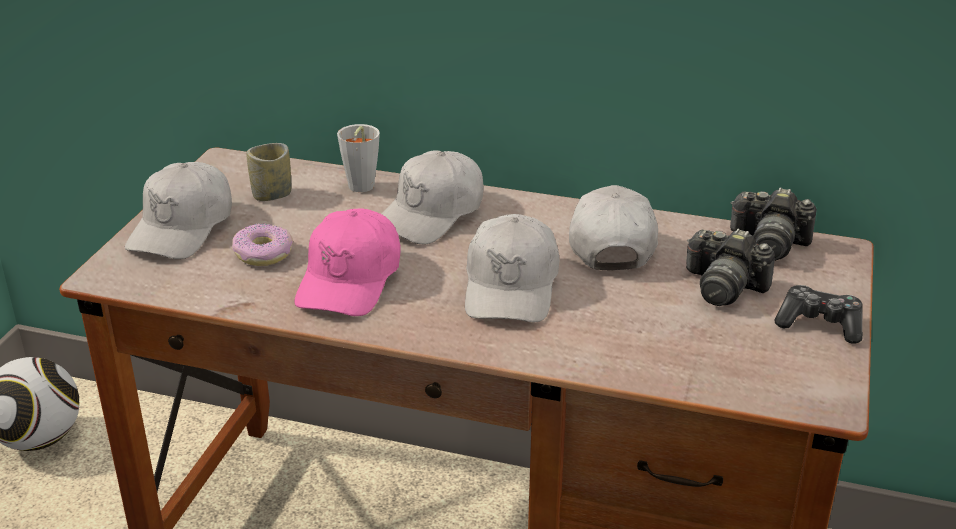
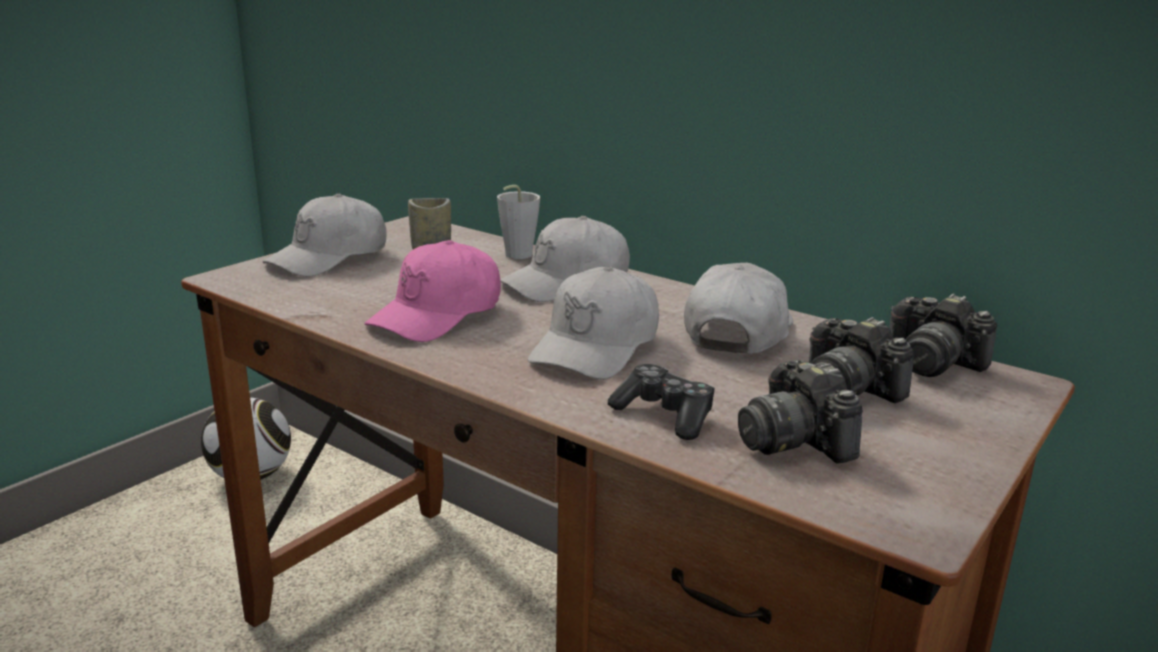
camera: 20 degrees right, 10 degrees down
donut [232,223,293,266] -> none
game controller [774,285,863,344] -> game controller moved to [608,364,715,440]
none -> camera [738,359,863,464]

